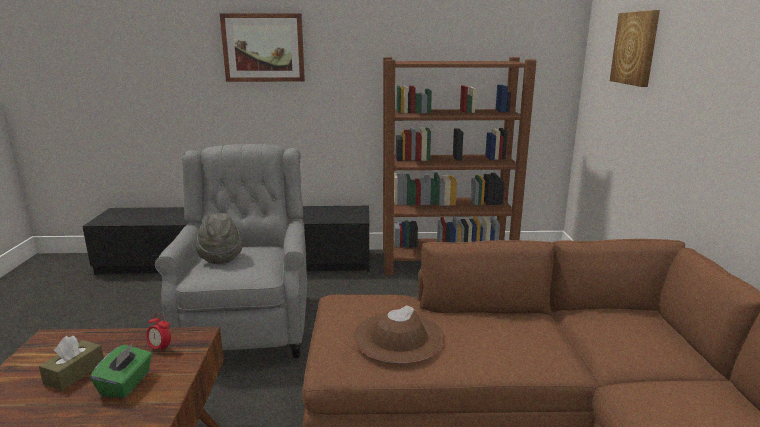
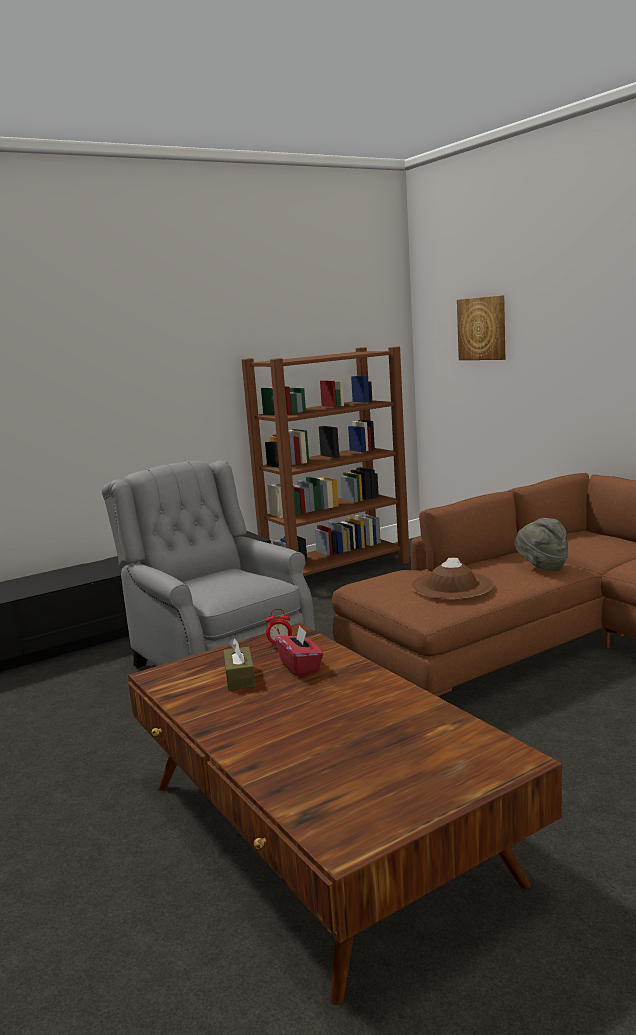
camera: 30 degrees left, 5 degrees down
green tissue box [90,344,152,398] -> red tissue box [275,625,323,677]
grey hat [196,213,242,264] -> grey hat moved to [514,518,569,571]
picture [220,13,305,82] -> none

